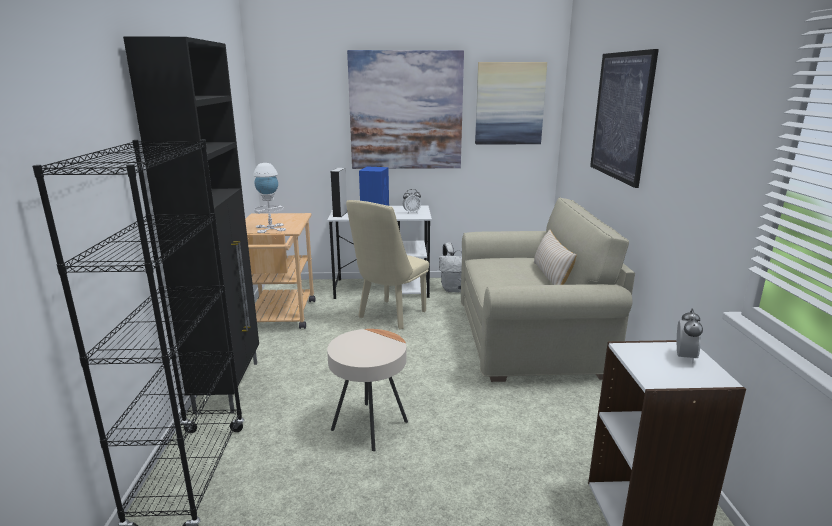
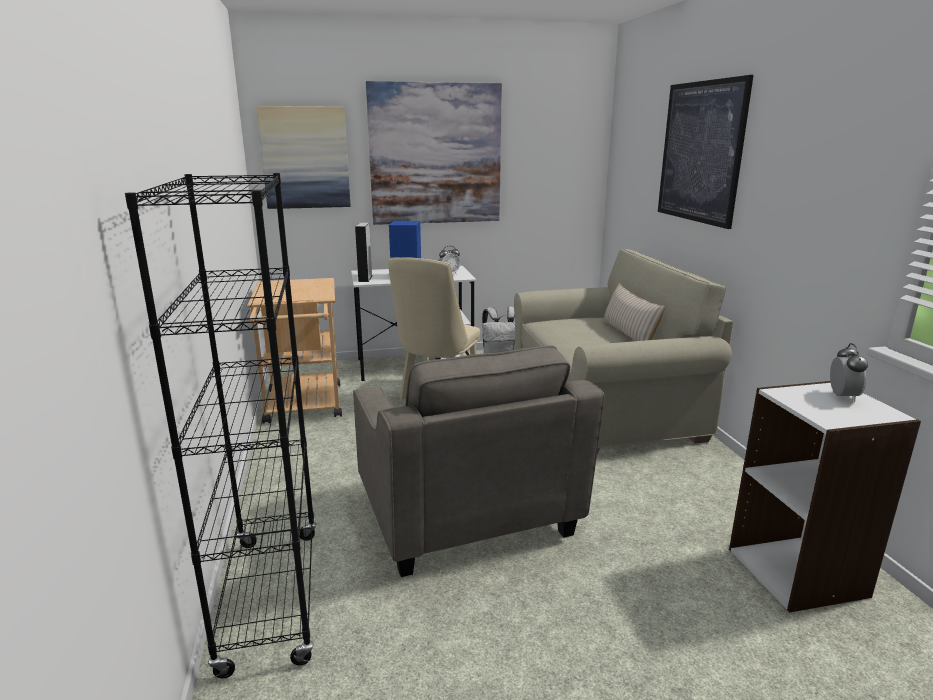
camera: 10 degrees left, 0 degrees up
black cabinet [123,37,259,414] -> none
white table lamp [253,163,286,233] -> none
beige side table [327,329,408,451] -> grey armchair [353,345,605,577]
picture [475,62,547,145] -> picture moved to [256,106,351,209]

